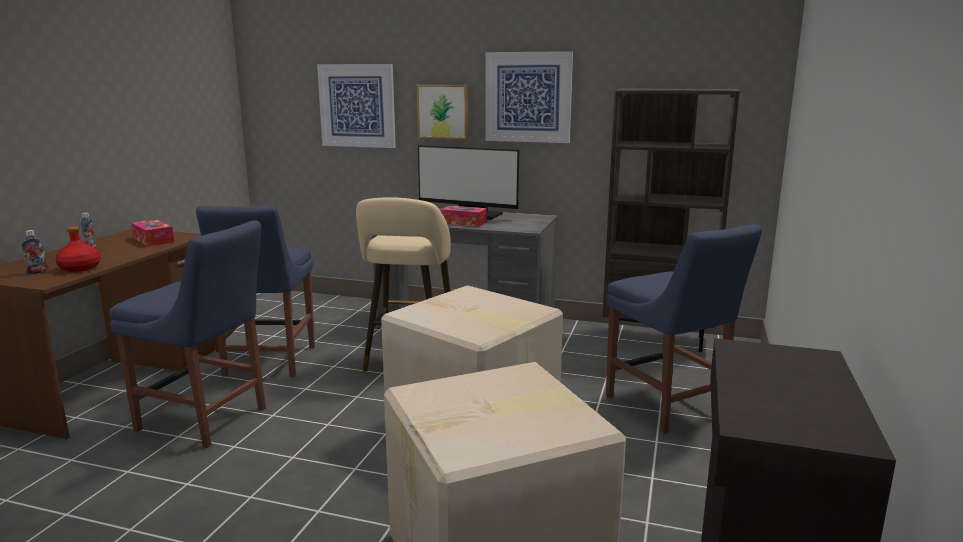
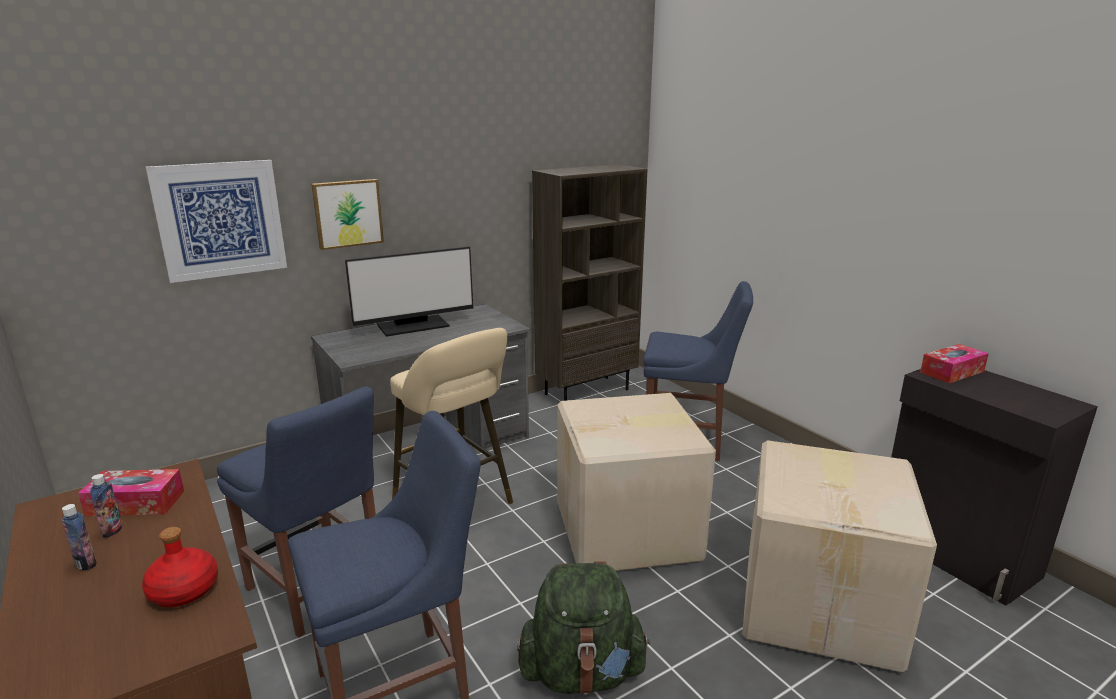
camera: 50 degrees left, 5 degrees up
bottle [21,230,47,274] -> bottle moved to [90,474,123,538]
tissue box [440,206,487,227] -> tissue box moved to [920,344,989,383]
picture [485,51,573,143] -> none
none -> green backpack [517,561,650,695]

